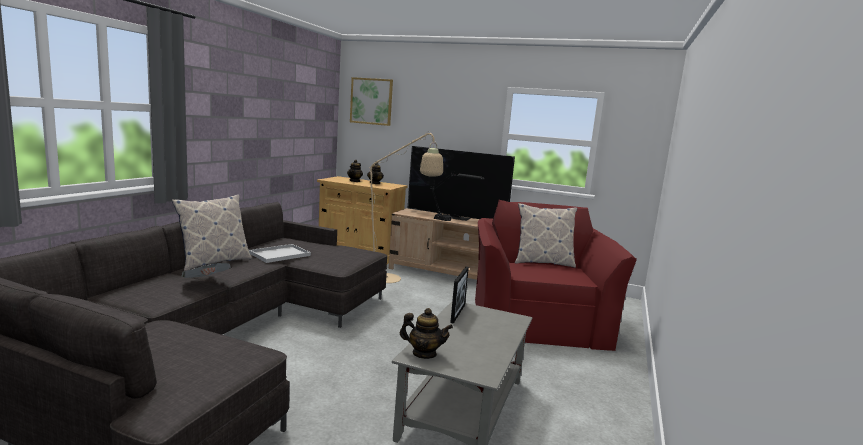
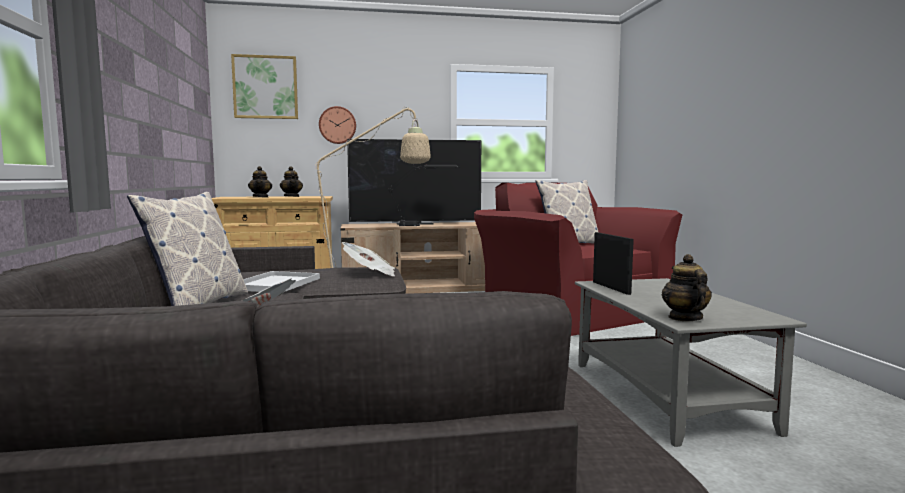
camera: 30 degrees left, 5 degrees down
teapot [400,308,453,359] -> teapot turned 75 degrees counterclockwise [662,254,712,321]
none -> wall clock [319,106,356,144]
none -> newspaper [342,242,395,276]

